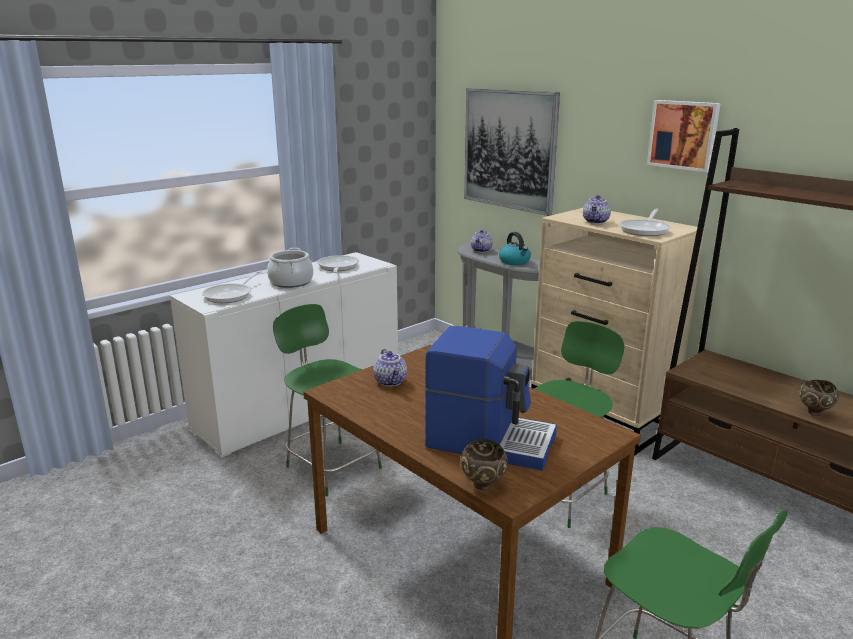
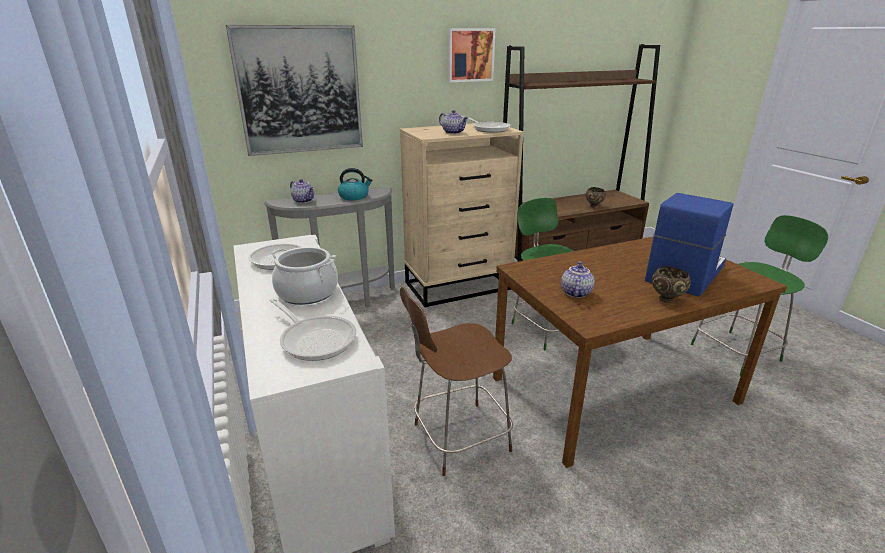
camera: 70 degrees left, 5 degrees up
green chair [273,304,382,496] -> brown chair [400,287,513,476]
teapot [373,349,407,387] -> teapot turned 75 degrees counterclockwise [561,262,595,298]
brown bowl [461,439,508,491] -> brown bowl moved to [652,266,691,303]

